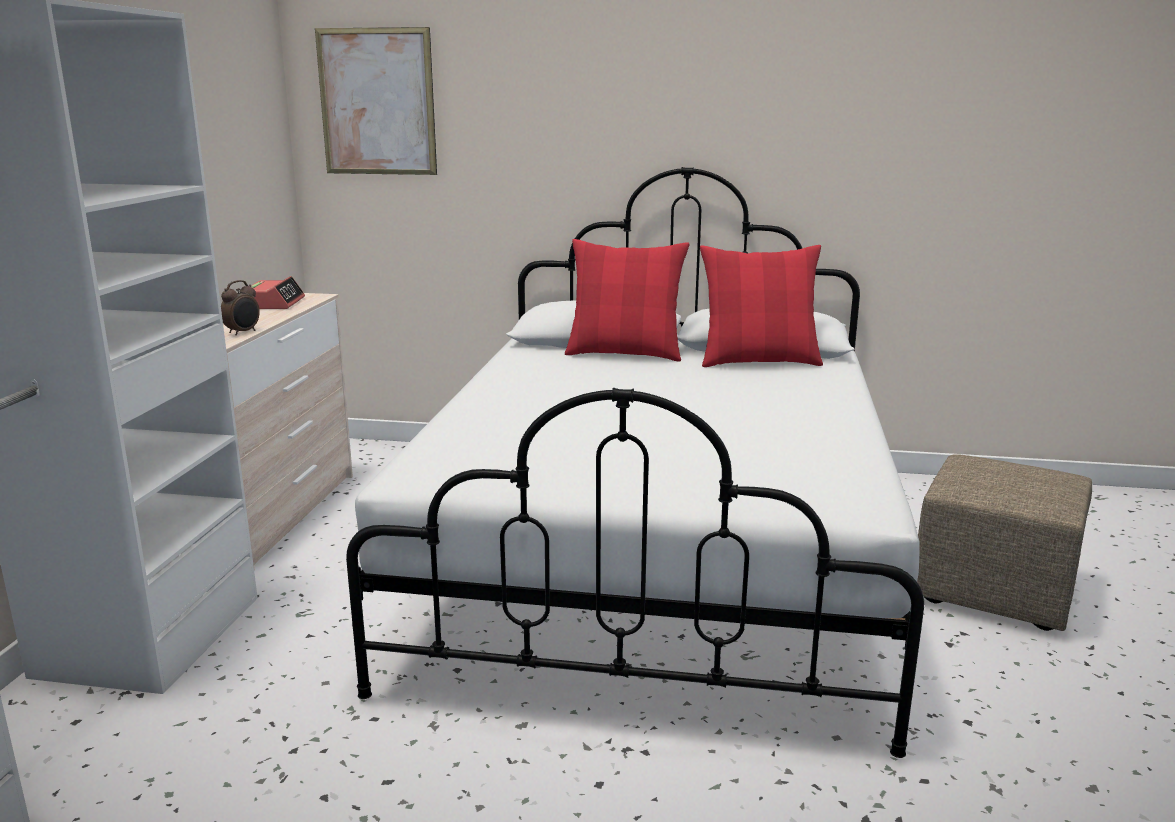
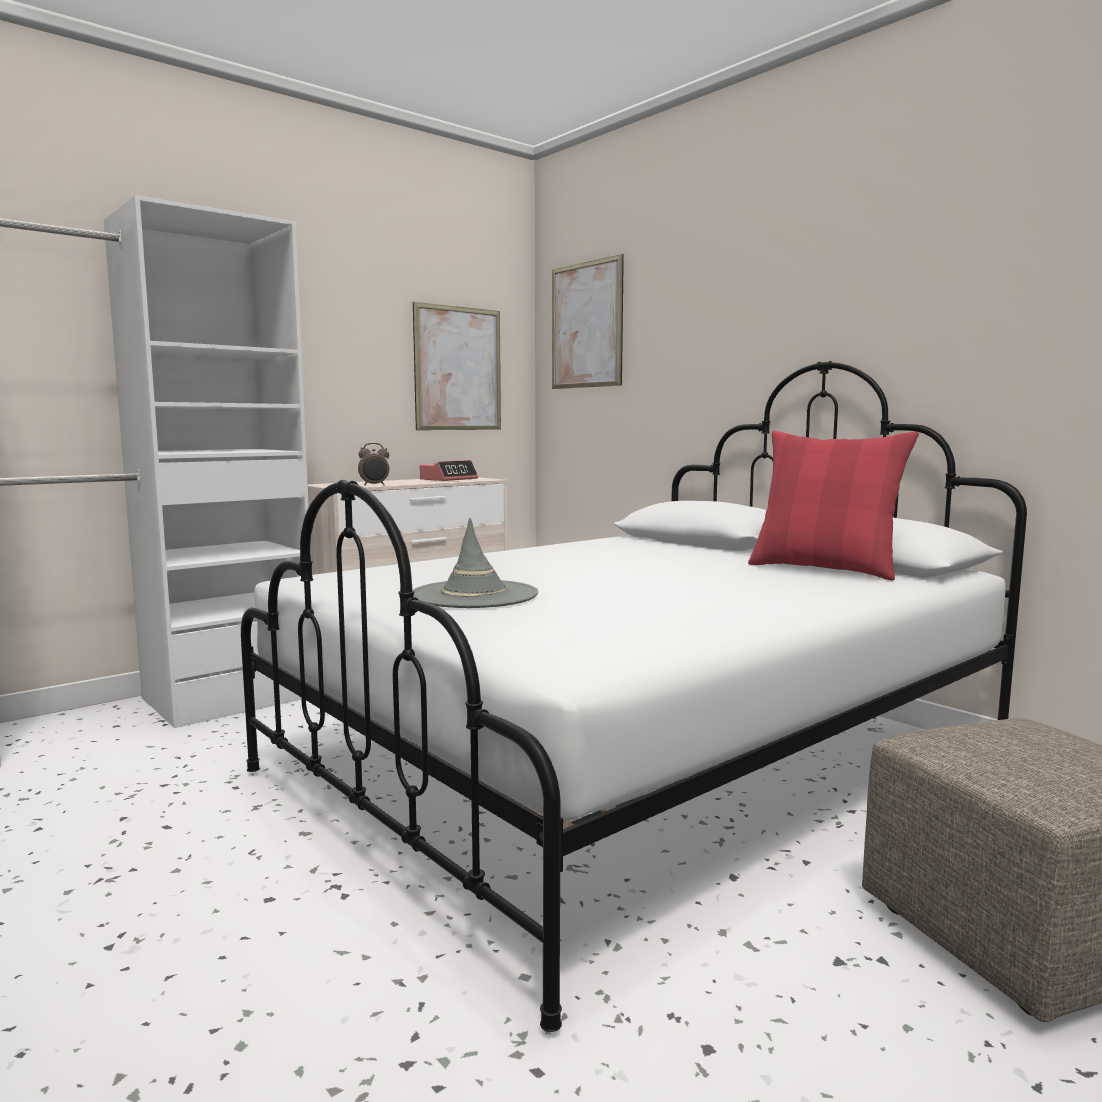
camera: 40 degrees right, 10 degrees down
red pillow [565,239,689,362] -> none
none -> picture [413,302,501,430]
none -> grey hat [413,518,538,608]

